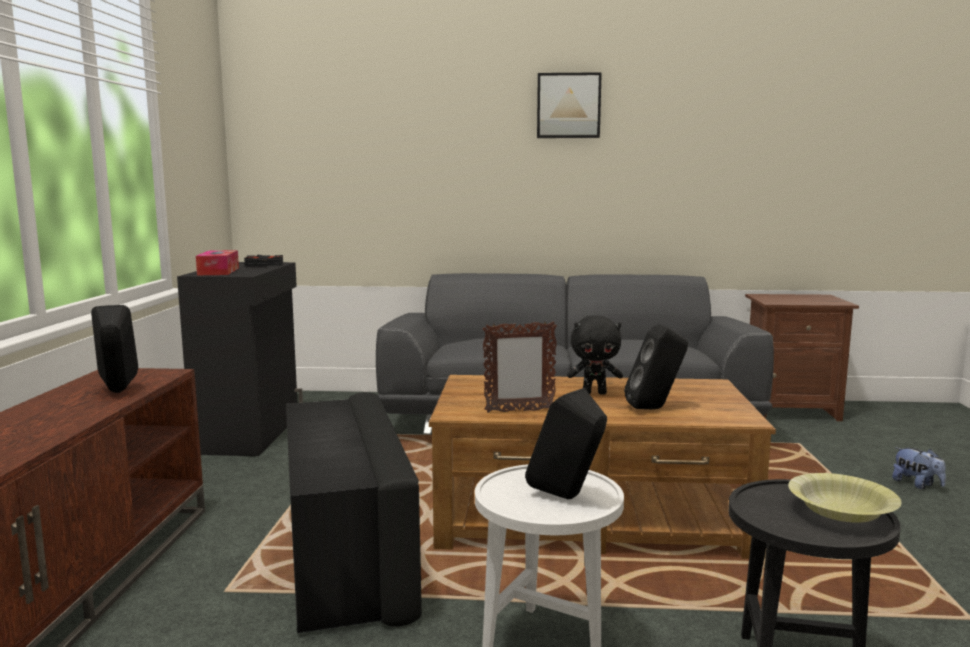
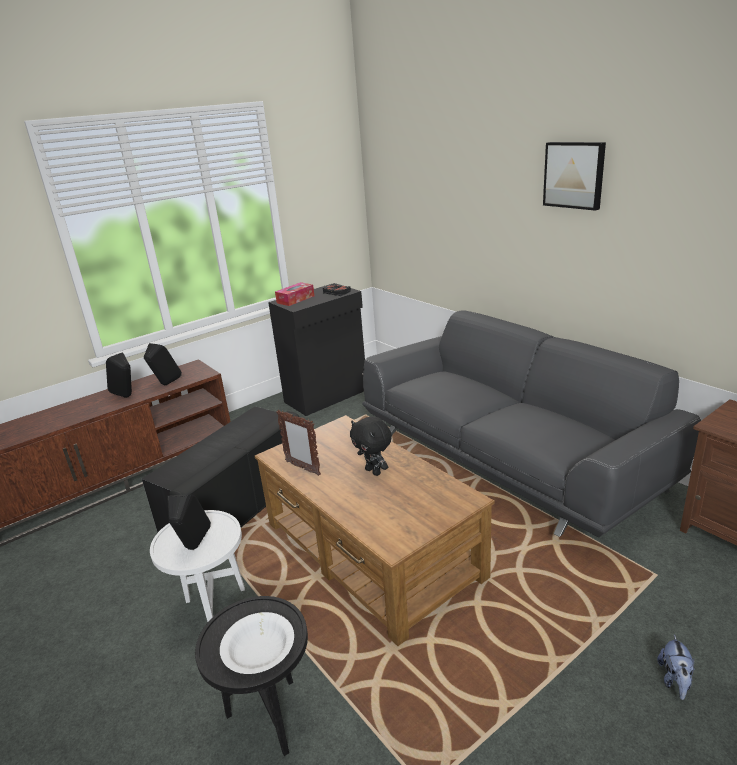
camera: 50 degrees right, 15 degrees up
black speaker [624,324,688,409] -> black speaker moved to [106,352,132,398]
yellow bowl [788,473,901,523] -> white bowl [220,612,294,674]

